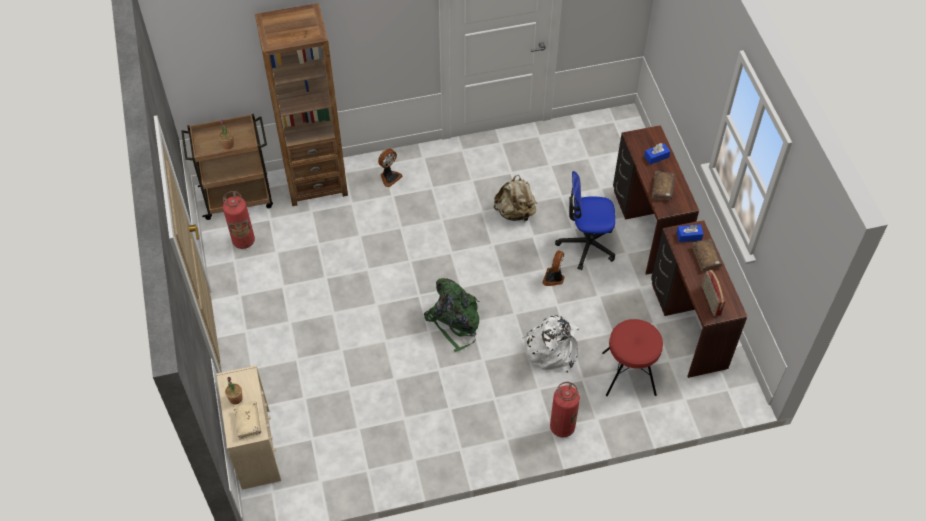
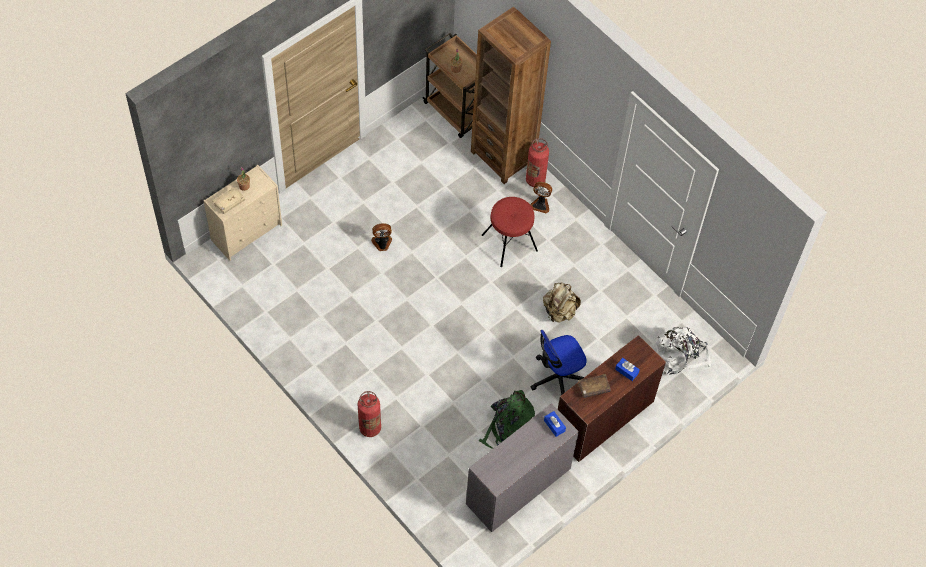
camera: 60 degrees right, 5 degrees up
fire extinguisher [222,191,255,249] -> fire extinguisher moved to [526,138,549,187]
green backpack [424,278,480,352] -> green backpack moved to [479,390,535,449]
white backpack [522,315,579,373] -> white backpack moved to [656,327,711,375]
fan [542,250,565,286] -> fan moved to [371,223,392,251]
office chair [555,171,616,270] -> office chair turned 90 degrees counterclockwise [531,330,587,395]
red stool [602,319,663,396] -> red stool moved to [482,197,538,267]
brown desk [651,220,748,378] -> grey desk [466,403,579,532]
brown book [691,239,722,272] -> none
radio [702,270,725,316] -> none

